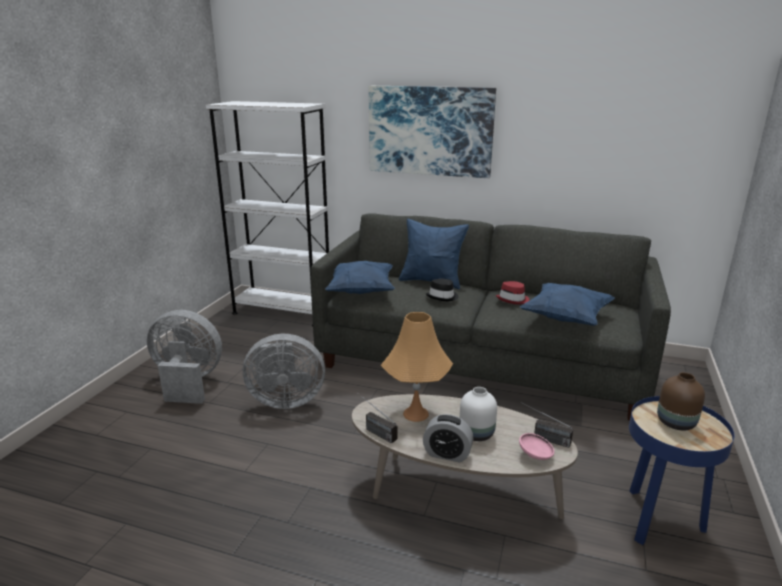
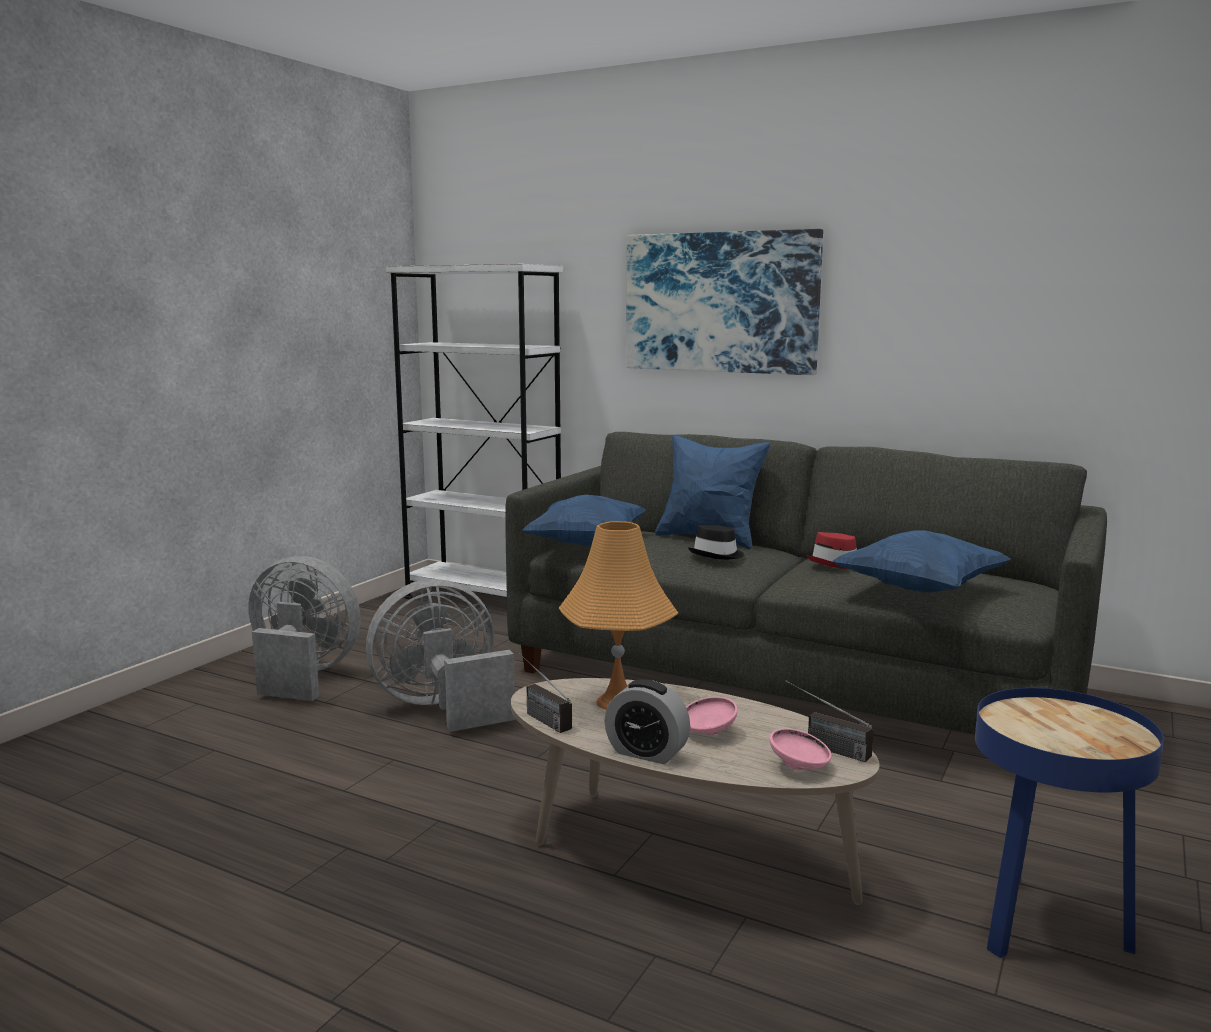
camera: 10 degrees right, 10 degrees down
grey fan [243,334,325,409] -> grey fan turned 150 degrees clockwise [366,579,515,732]
white vase [460,387,497,441] -> pink bowl [686,697,738,735]
brown vase [657,372,705,430] -> none

